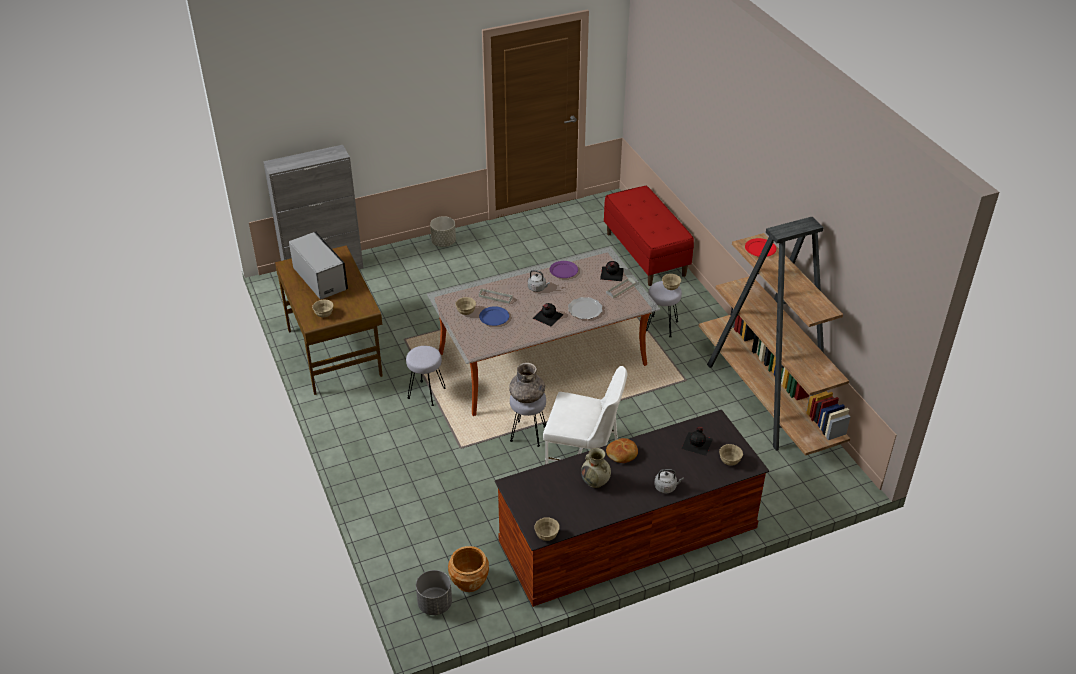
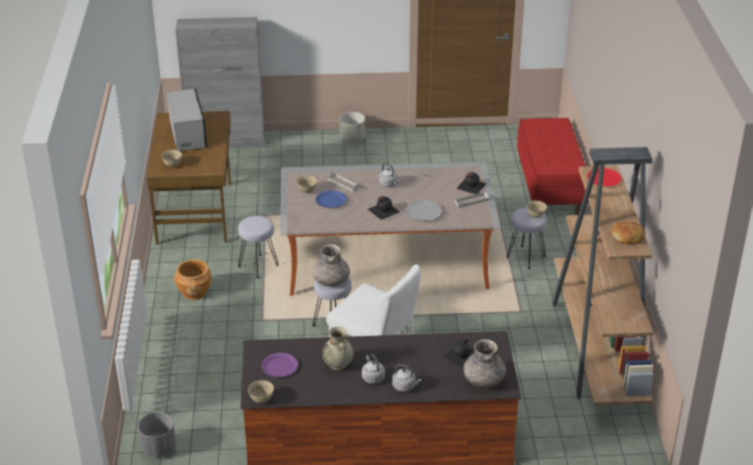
camera: 20 degrees right, 5 degrees down
brown planter [448,546,489,592] -> brown planter moved to [174,259,211,300]
purple plate [550,261,578,278] -> purple plate moved to [261,353,298,377]
bread [606,438,638,463] -> bread moved to [611,222,645,245]
beige bowl [719,444,743,466] -> grey vase [463,339,506,388]
none -> grey kettle [362,354,385,384]

